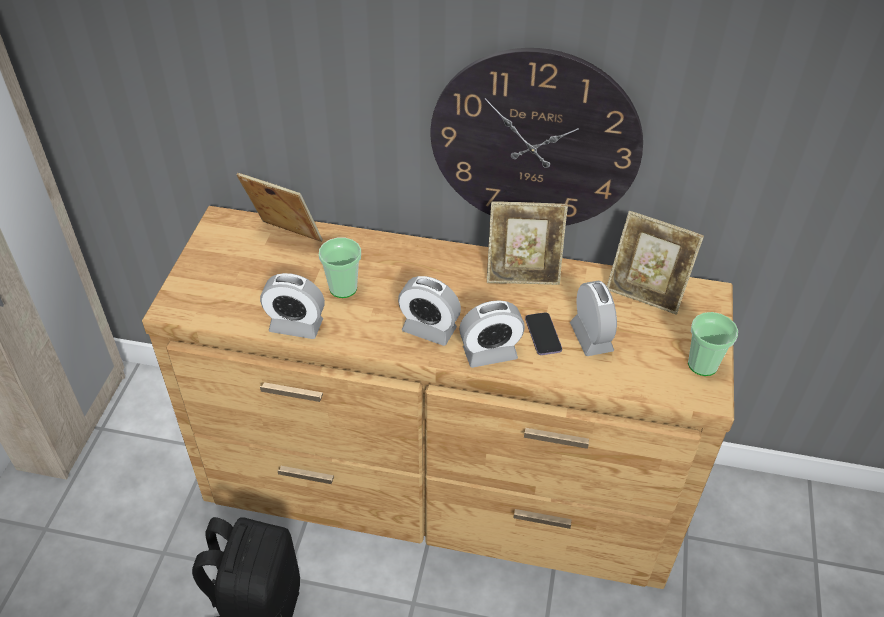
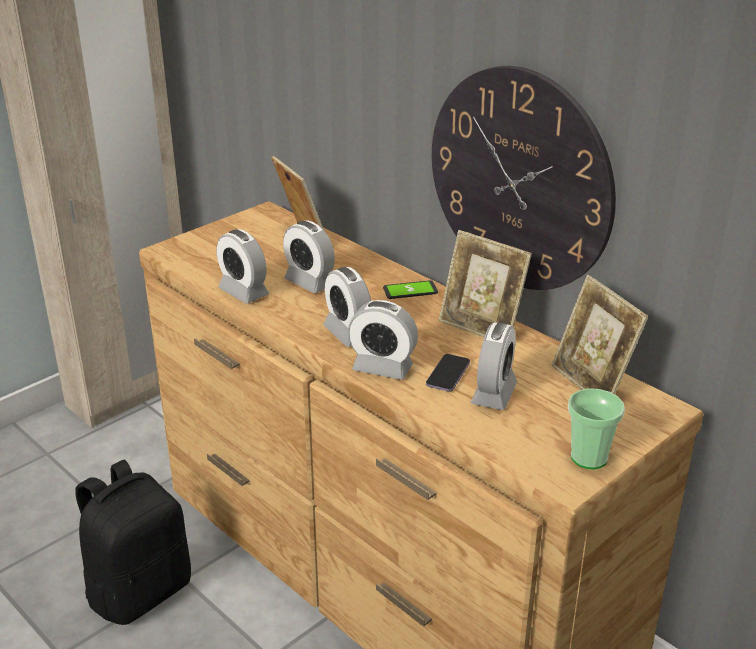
camera: 35 degrees right, 15 degrees down
cup [319,238,361,298] -> alarm clock [283,220,335,293]
none -> phone [383,280,438,299]

